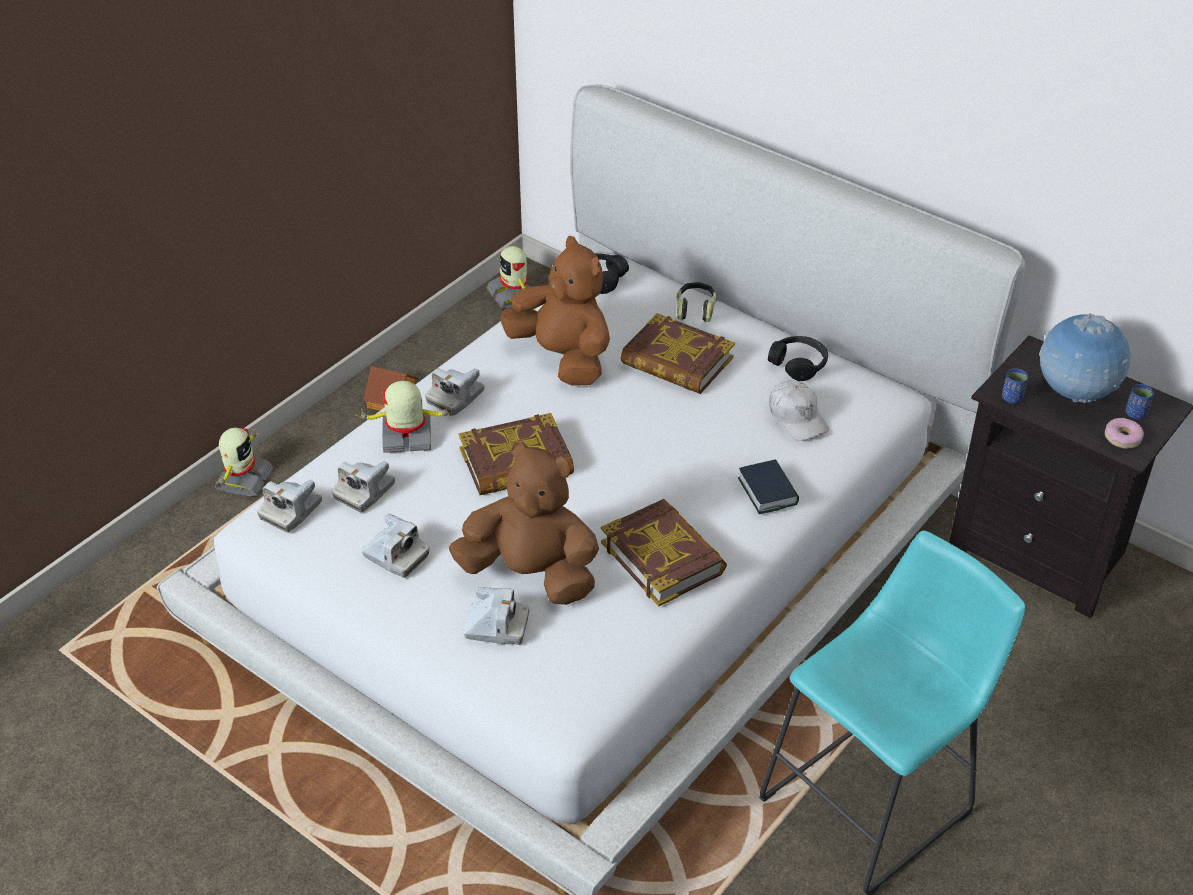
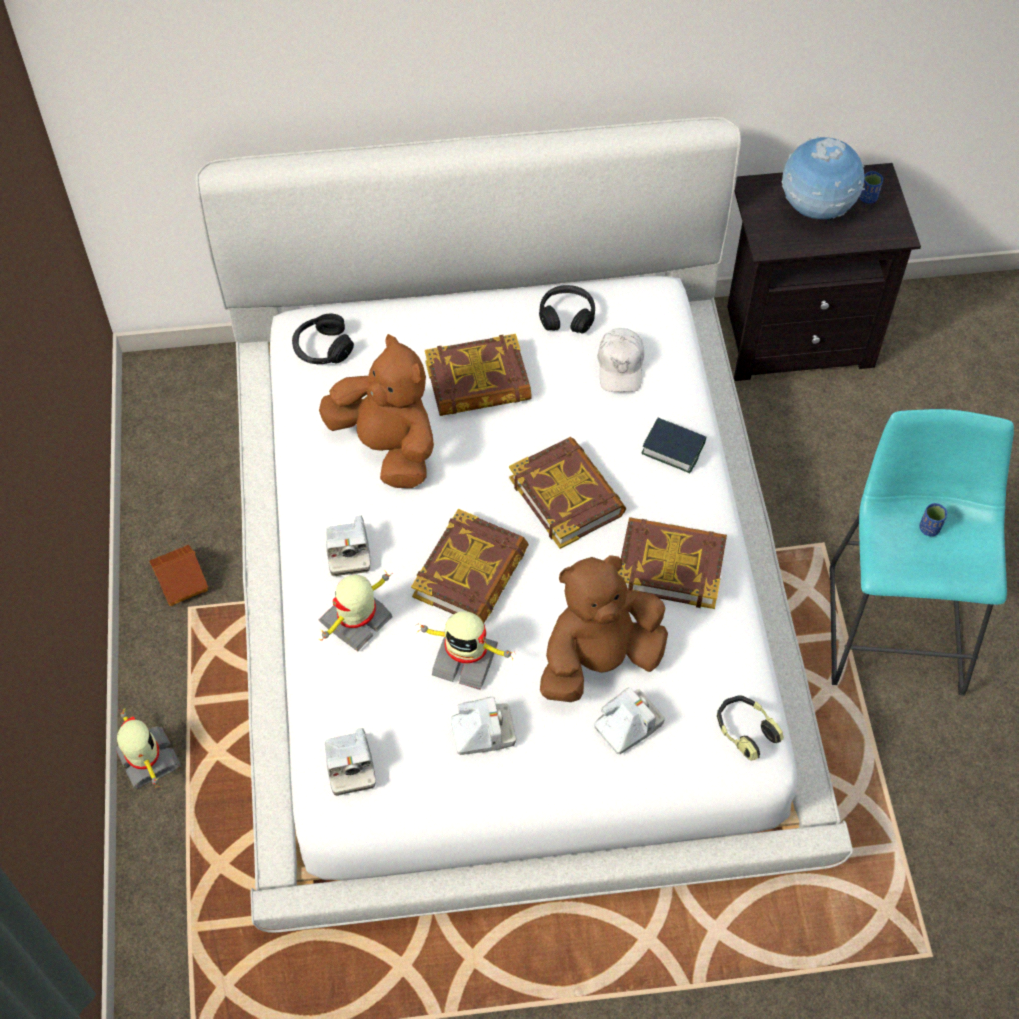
camera: 45 degrees left, 15 degrees up
camera [332,461,395,512] -> none
toy robot [487,246,530,309] -> toy robot moved to [417,611,515,690]
brown plush toy [500,236,610,386] -> brown plush toy turned 45 degrees clockwise [319,334,434,488]
headphones [677,282,717,322] -> headphones moved to [717,695,784,761]
white cap [769,381,829,441] -> white cap turned 75 degrees clockwise [597,328,644,392]
blue cup [1002,368,1028,404] -> blue cup moved to [919,503,947,536]
donut [1105,418,1144,449] -> none
none -> book [509,437,626,549]

